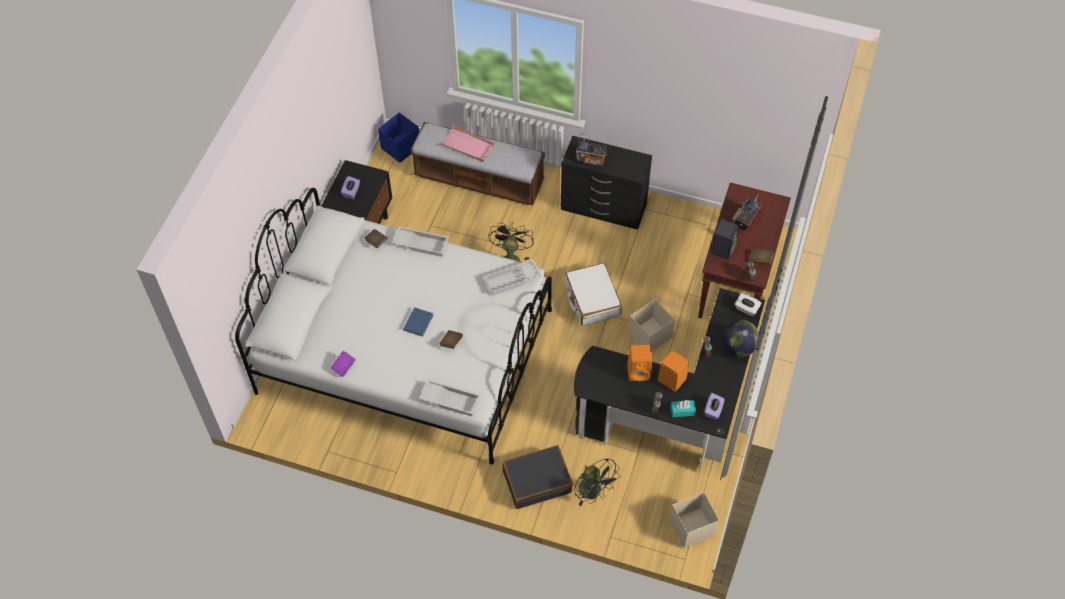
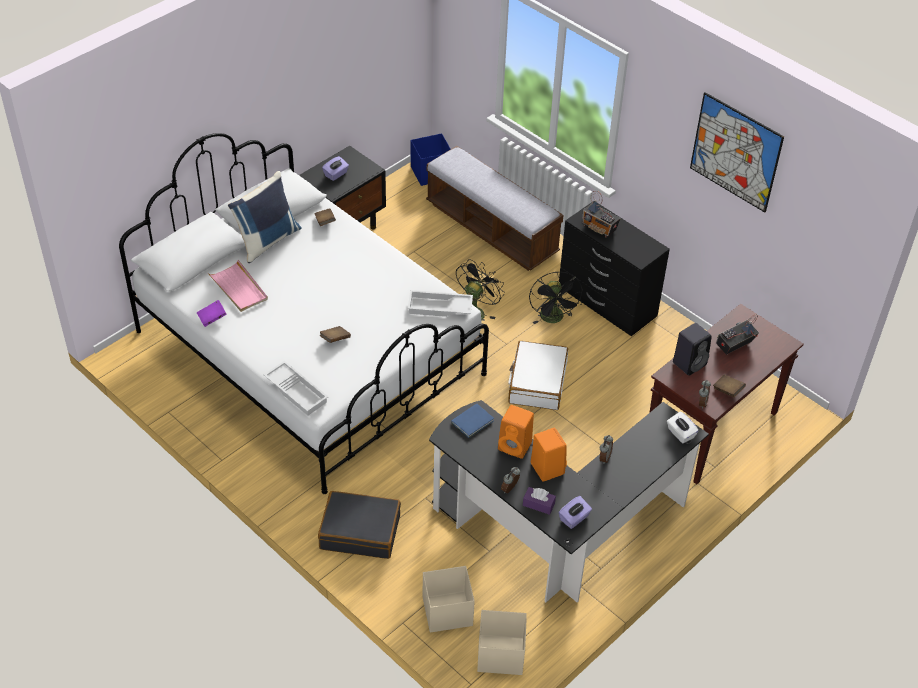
camera: 25 degrees right, 10 degrees down
white tray [392,227,449,257] -> none
blue book [403,307,433,337] -> blue book moved to [451,404,494,438]
pink tray [441,125,495,162] -> pink tray moved to [209,260,268,312]
black fan [574,458,620,506] -> black fan moved to [529,272,583,324]
beige storage box [628,299,675,352] -> beige storage box moved to [423,566,475,633]
turquoise tissue box [671,400,696,417] -> purple tissue box [523,487,556,515]
globe [722,320,759,357] -> none
none -> blue pillow [228,171,302,263]
none -> picture [690,92,784,212]

